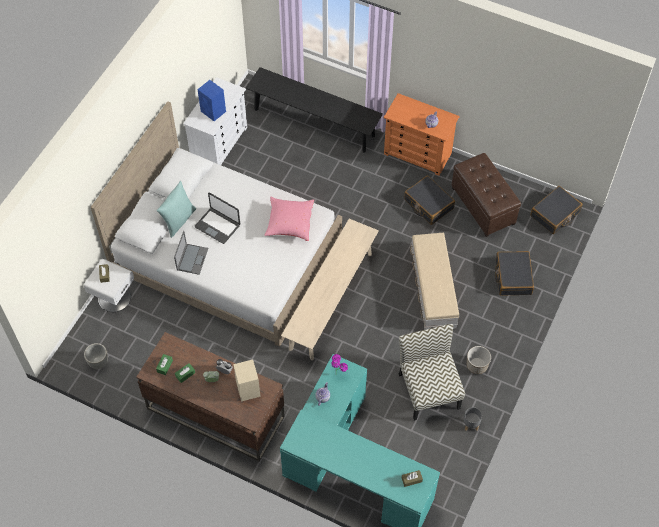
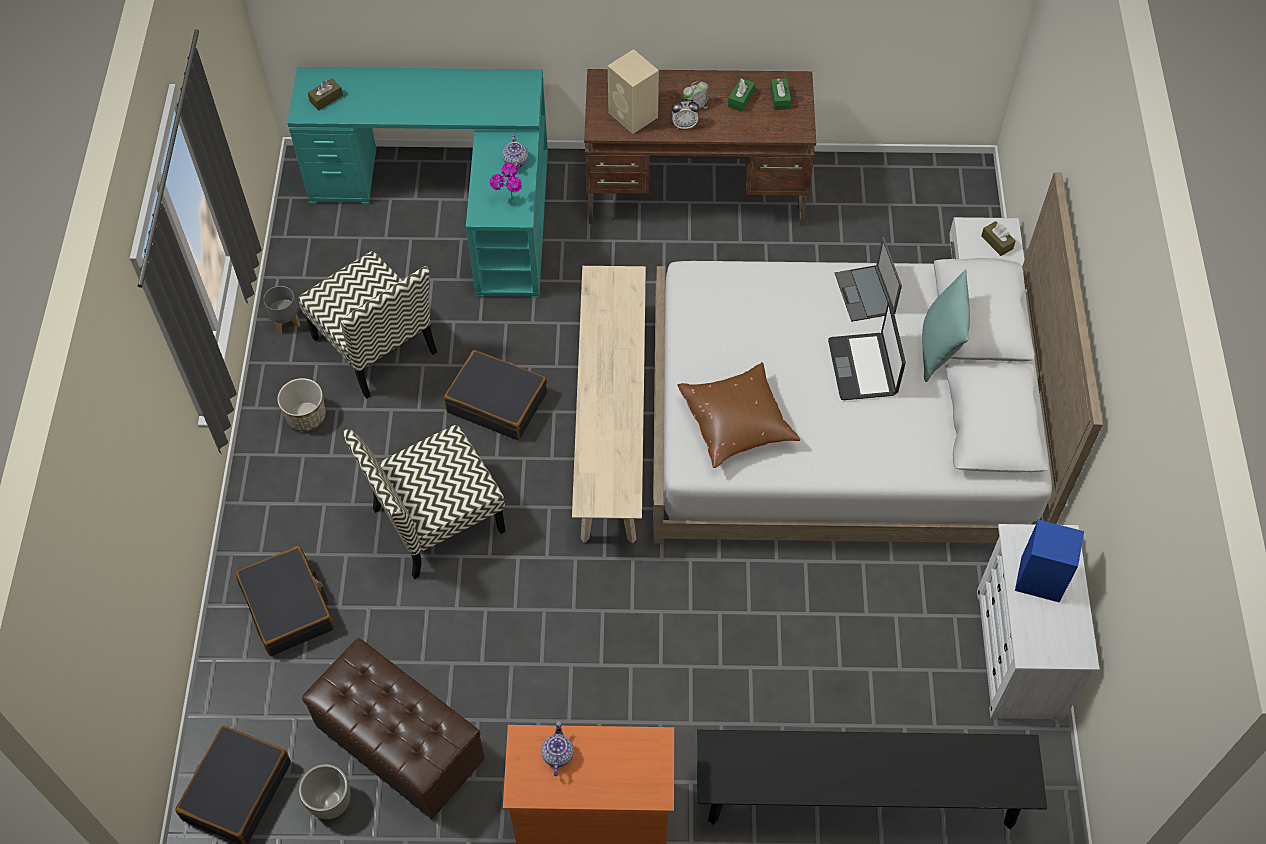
camera: 155 degrees right, 0 degrees up
grey planter [84,343,108,369] -> grey planter moved to [299,764,351,819]
laptop [194,193,240,244] -> laptop turned 105 degrees counterclockwise [828,302,906,400]
pink pillow [265,197,314,241] -> brown pillow [677,362,800,468]
black suitcase [404,175,455,225] -> black suitcase moved to [444,350,547,440]
beige ottoman [410,233,459,330] -> chair [343,425,506,579]

